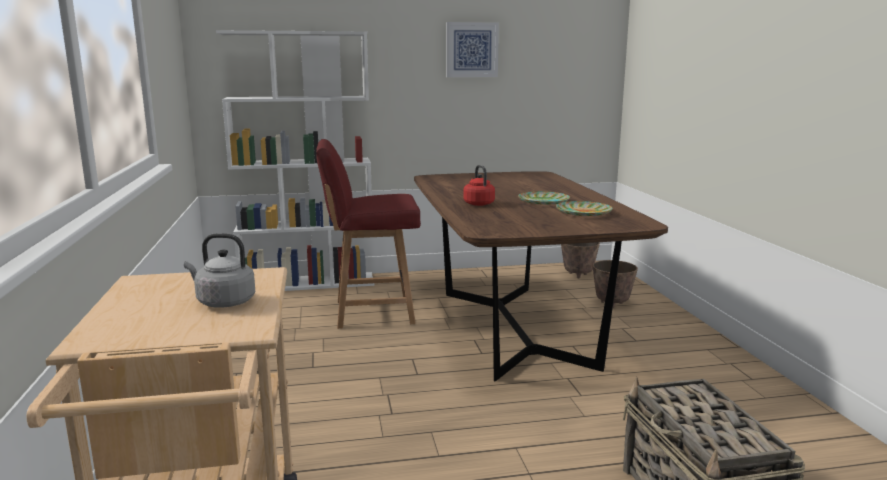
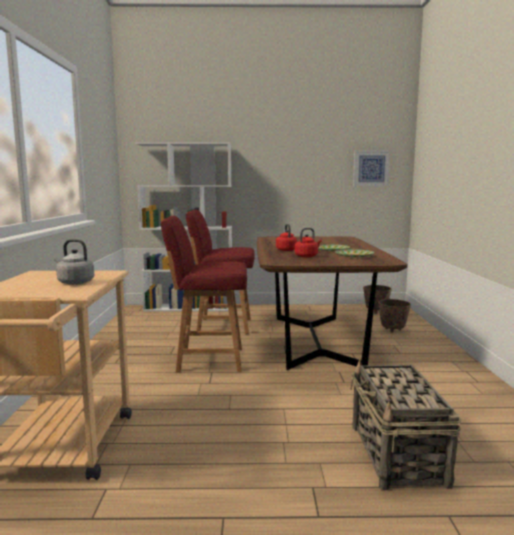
camera: 10 degrees right, 5 degrees down
picture [446,22,499,77] -> picture moved to [353,150,390,186]
none -> red chair [161,216,247,372]
none -> red kettle [295,228,322,257]

